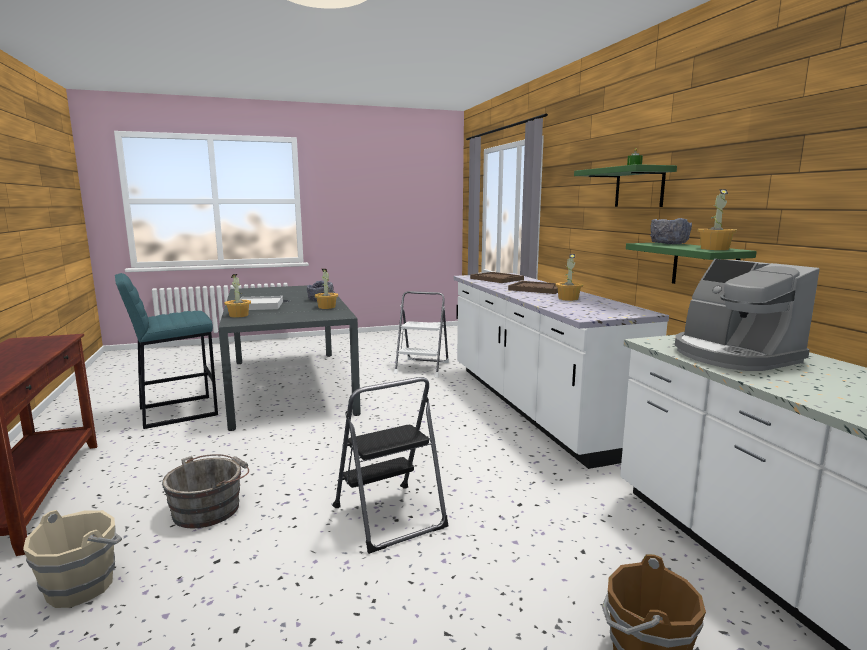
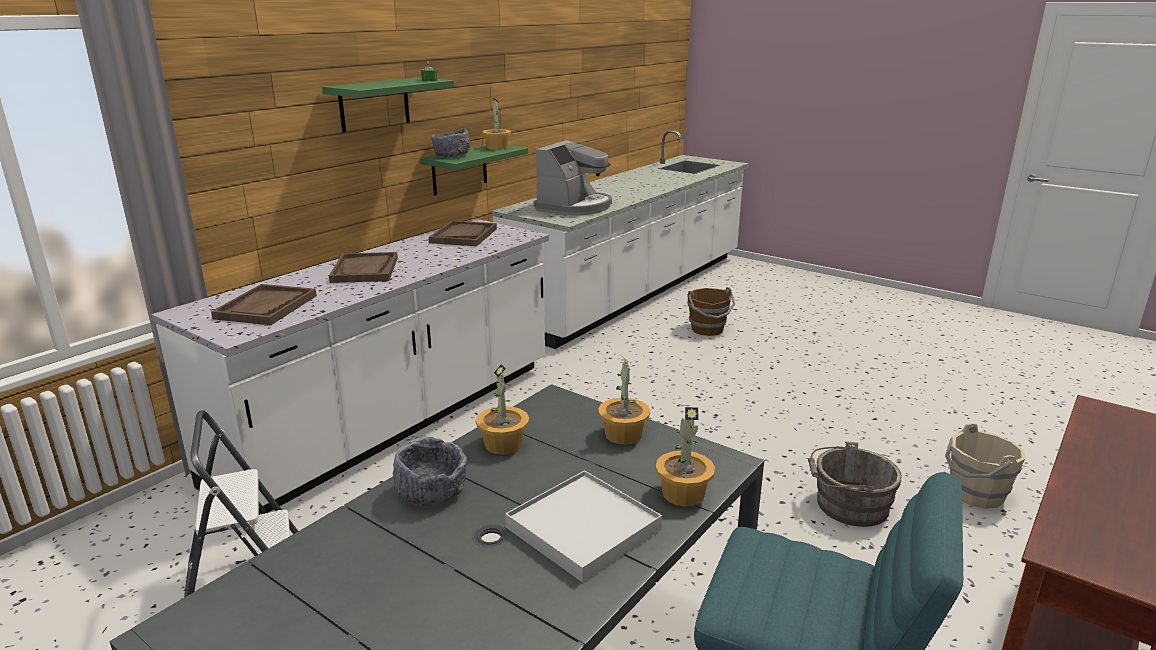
camera: 125 degrees left, 10 degrees up
black step ladder [332,377,449,554] -> none
potted plant [555,254,583,301] -> potted plant moved to [598,357,650,445]
none -> brown tray [429,221,497,246]

